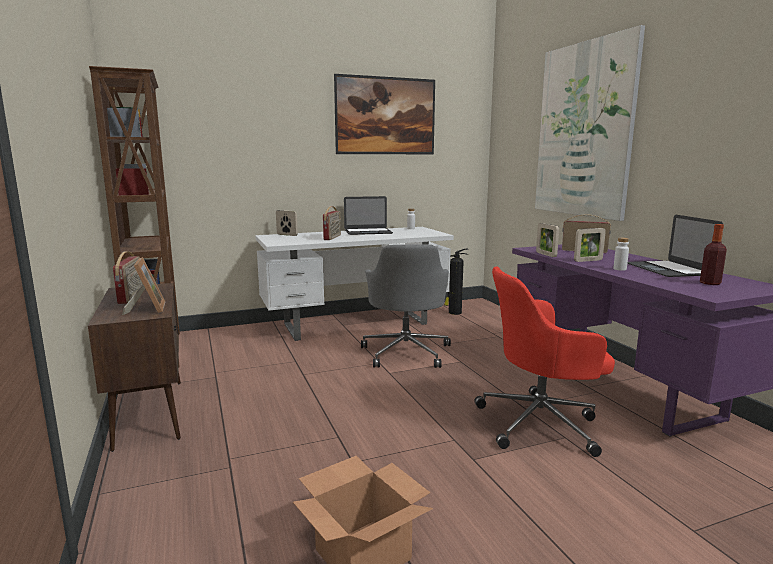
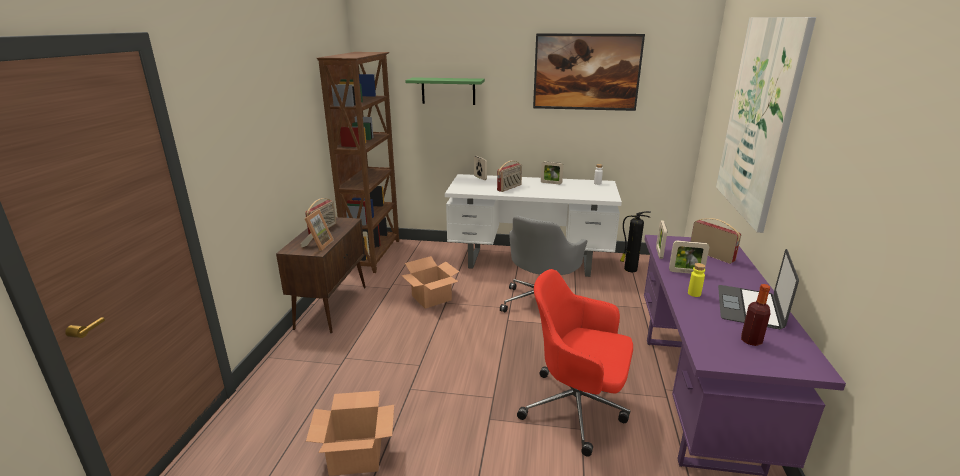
camera: 30 degrees right, 10 degrees up
laptop [344,196,393,235] -> picture frame [541,161,563,184]
white bottle [613,237,629,271] -> yellow bottle [688,263,706,297]
none -> cardboard box [401,256,459,309]
none -> green shelf [405,77,485,105]

